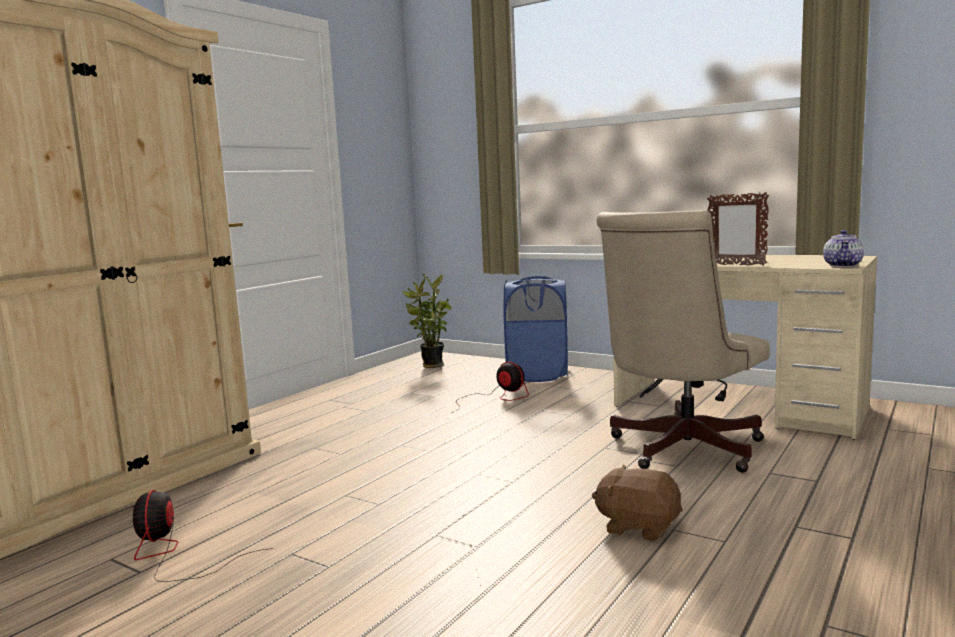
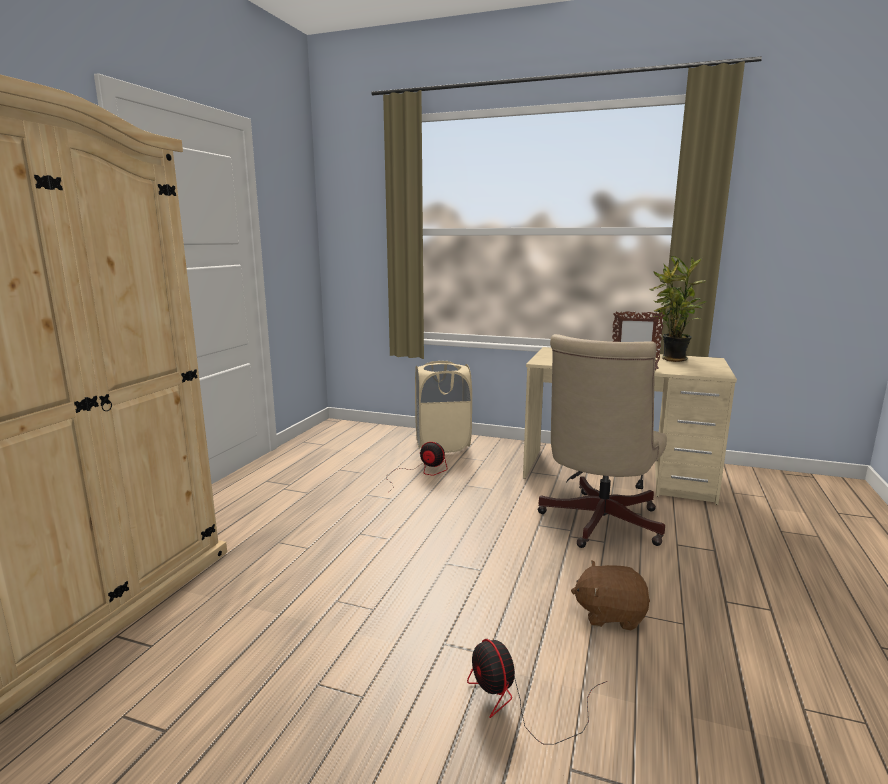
camera: 15 degrees left, 5 degrees up
fan [133,490,274,582] -> fan moved to [467,639,607,745]
potted plant [402,274,452,368] -> potted plant moved to [650,256,707,362]
blue laundry basket [503,276,568,382] -> beige laundry basket [415,361,472,453]
teapot [823,230,864,267] -> none

